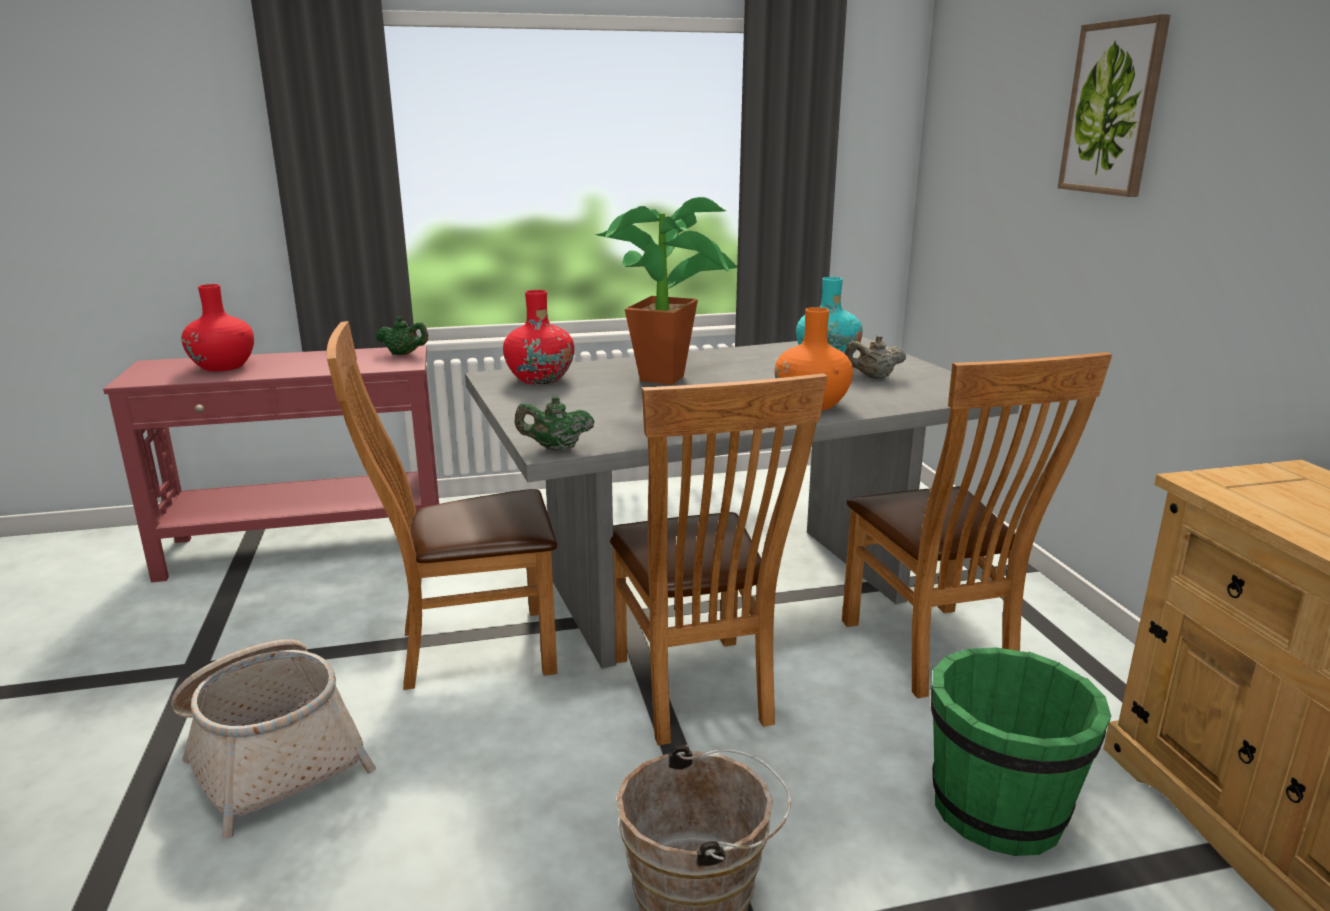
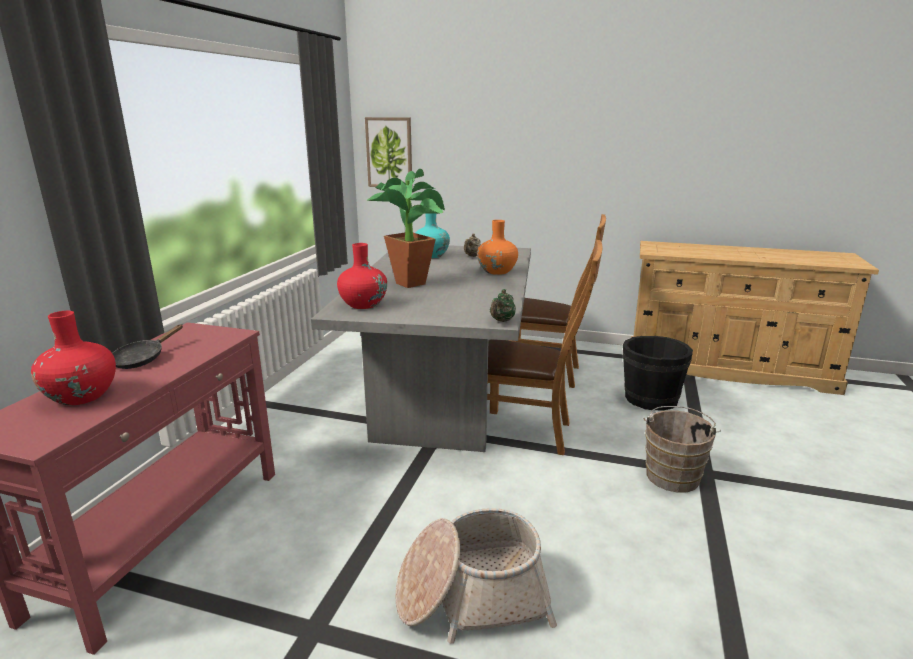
camera: 60 degrees left, 0 degrees up
brown chair [327,321,557,690] -> none
green teapot [376,316,428,355] -> none
green bucket [931,647,1111,856] -> black bucket [623,336,693,410]
picture [1058,14,1171,197] -> picture moved to [365,117,412,187]
none -> black frying pan [112,324,183,369]

